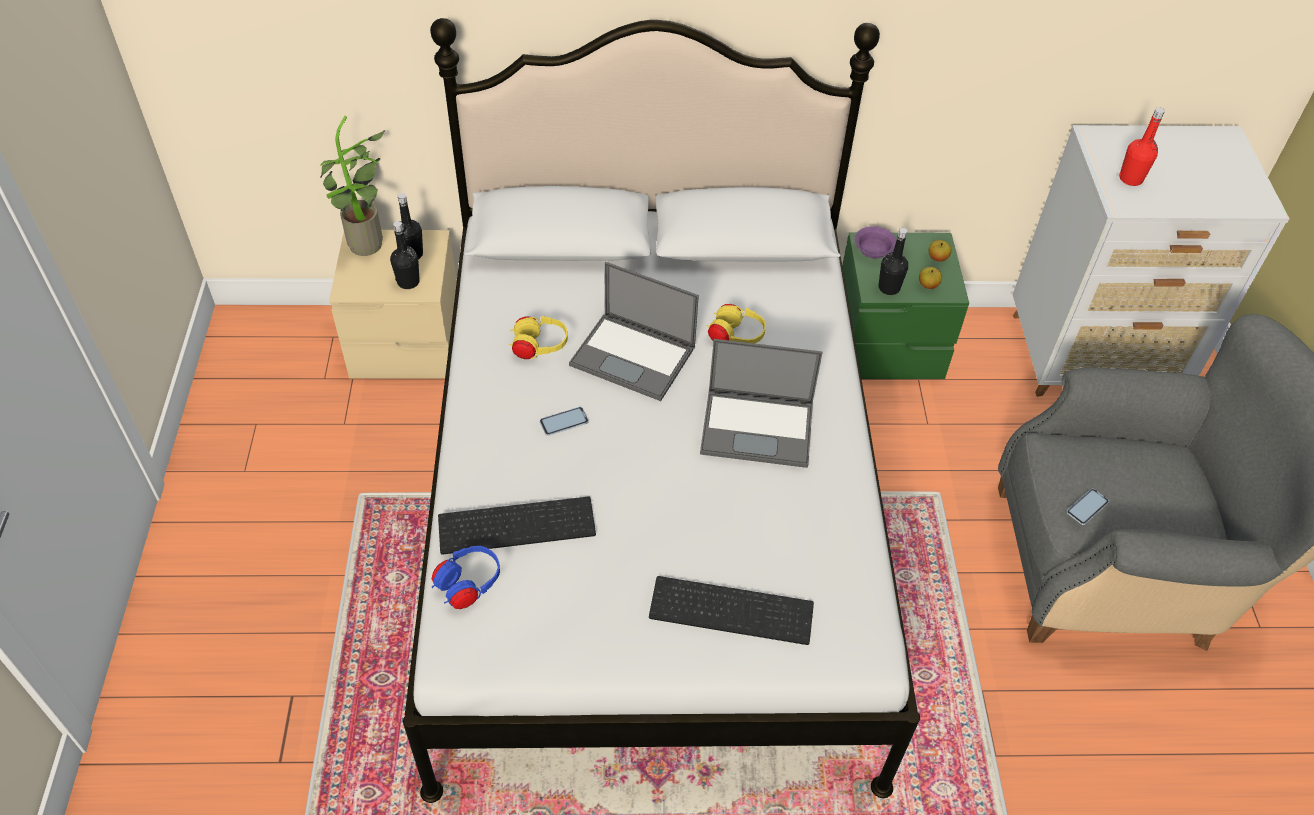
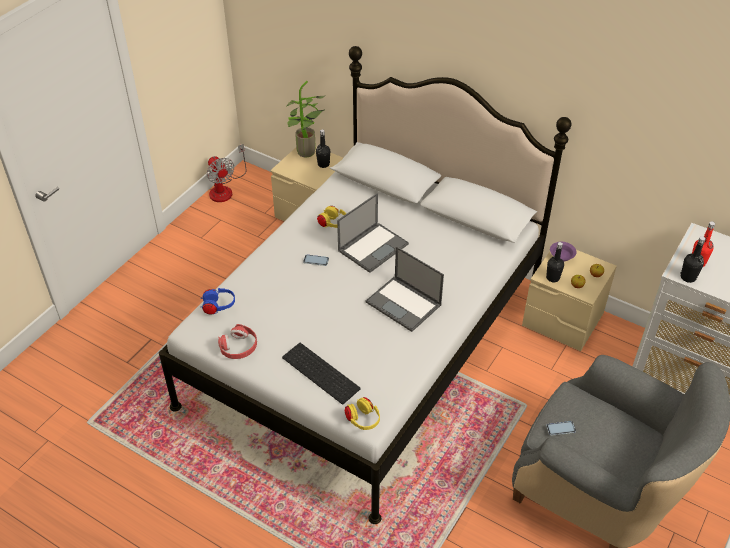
camera: 35 degrees right, 5 degrees down
black bottle [390,221,420,289] -> black bottle moved to [680,236,706,283]
keyboard [438,496,596,555] -> none
laptop [569,262,699,401] -> laptop turned 105 degrees counterclockwise [337,193,409,273]
yellow headphones [706,304,766,343] -> yellow headphones moved to [345,397,380,430]
green nightstand [842,232,969,379] -> beige nightstand [522,250,617,351]
none -> fan [206,144,246,202]
none -> red headphones [218,324,257,359]

